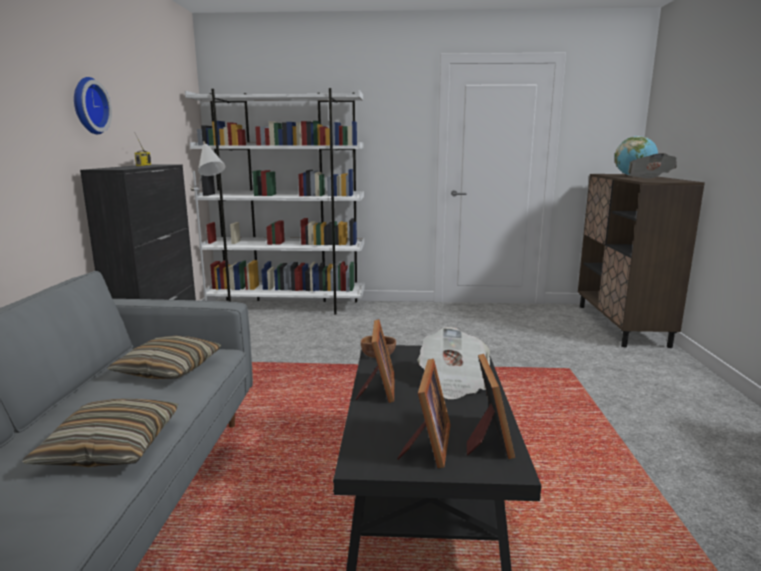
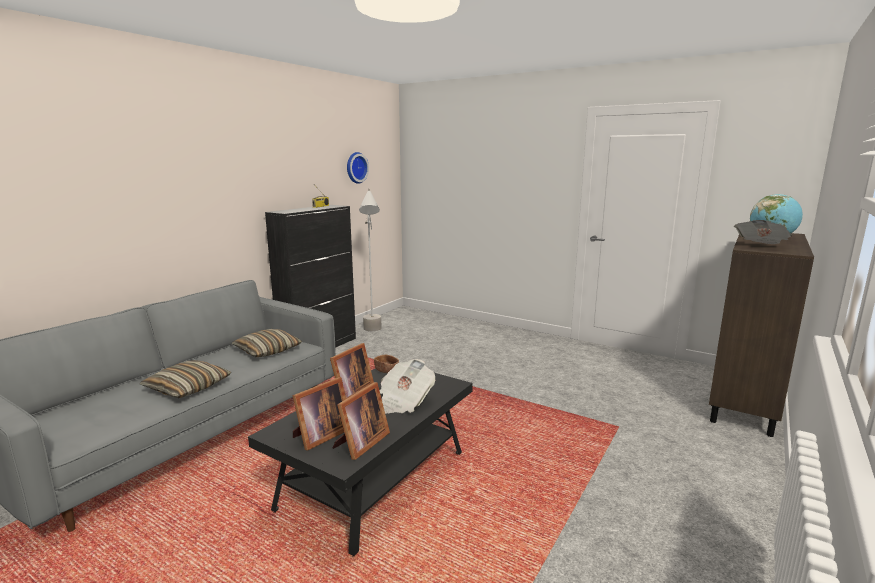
camera: 30 degrees right, 0 degrees up
wall clock [74,77,112,134] -> wall clock moved to [347,152,369,184]
white bookcase [185,88,365,314] -> none

